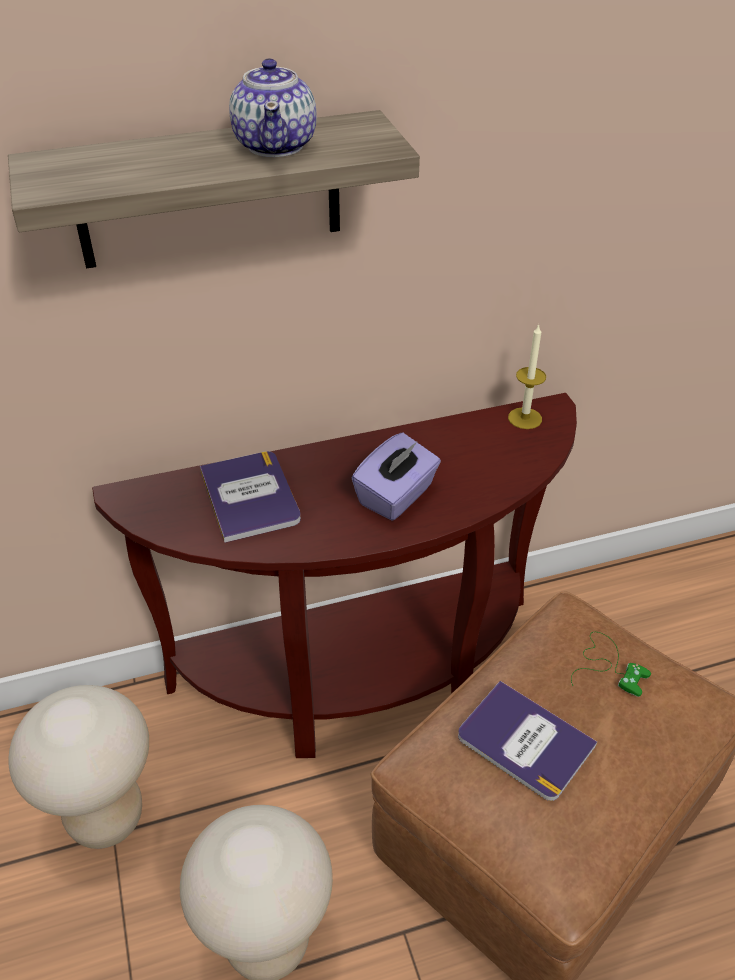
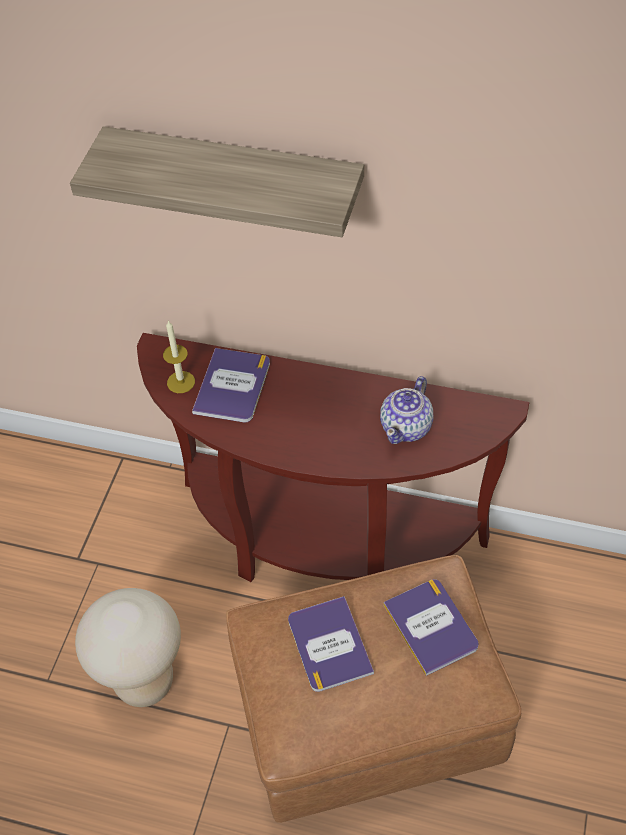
camera: 35 degrees right, 10 degrees up
beige stool [8,685,149,849] -> none
teapot [229,58,317,157] -> teapot moved to [380,376,433,444]
purple tissue box [352,433,441,521] -> none
candle [508,324,546,429] -> candle moved to [163,320,195,393]
green game controller [571,632,651,697] -> book [383,579,479,676]

